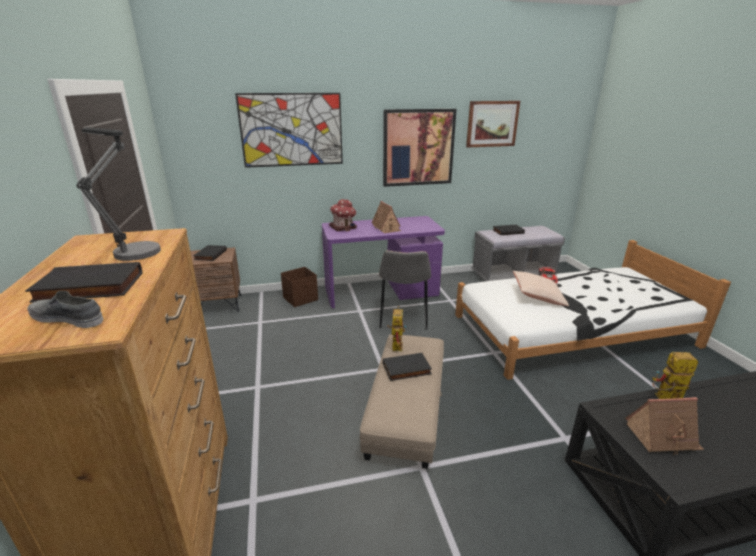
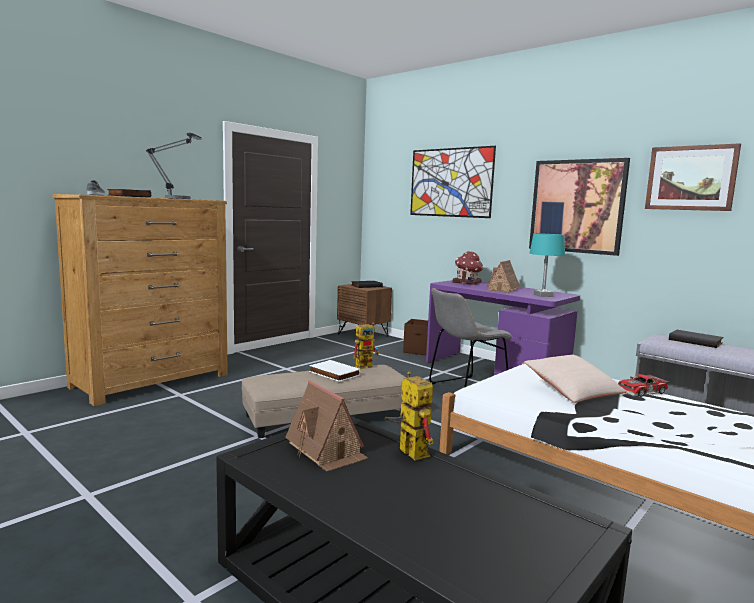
camera: 55 degrees right, 15 degrees down
black book [383,353,432,381] -> white book [309,360,361,382]
none -> turquoise table lamp [530,233,565,297]

